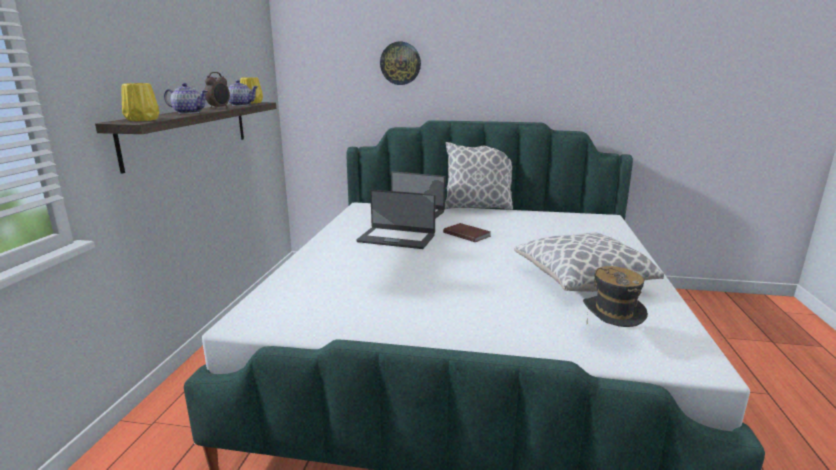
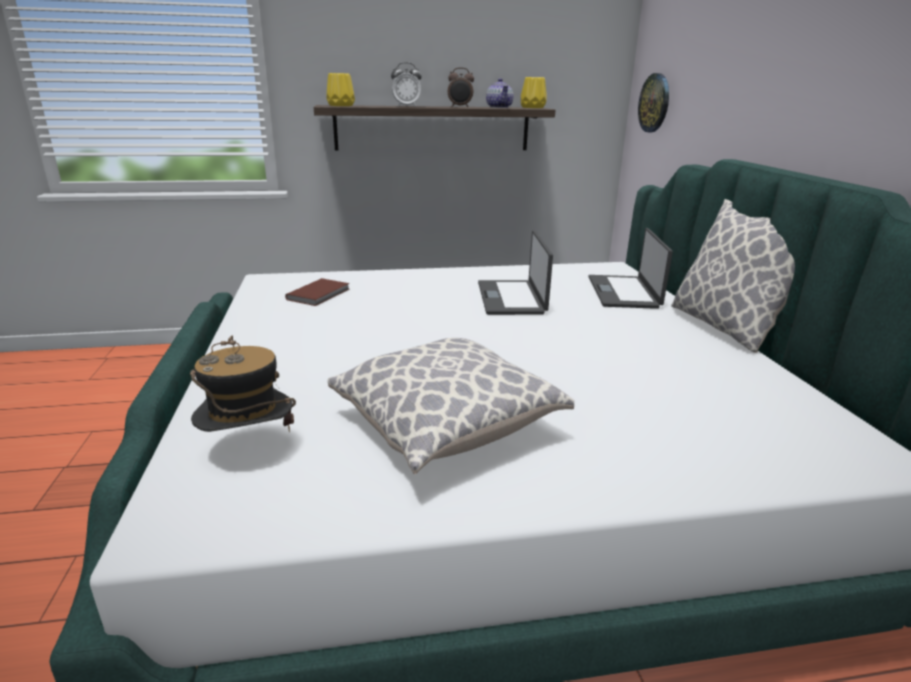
camera: 70 degrees right, 5 degrees up
teapot [164,83,208,114] -> alarm clock [391,62,422,107]
wall clock [380,42,421,85] -> wall clock moved to [638,73,669,132]
brown book [443,223,491,242] -> brown book moved to [285,278,349,306]

